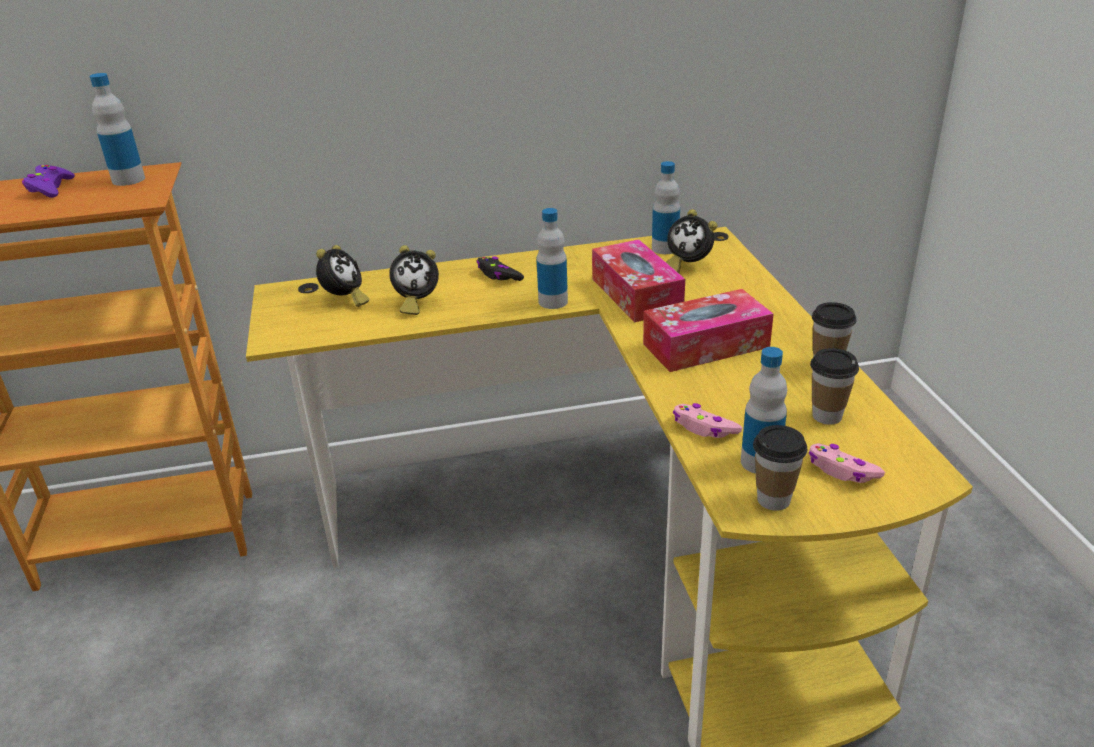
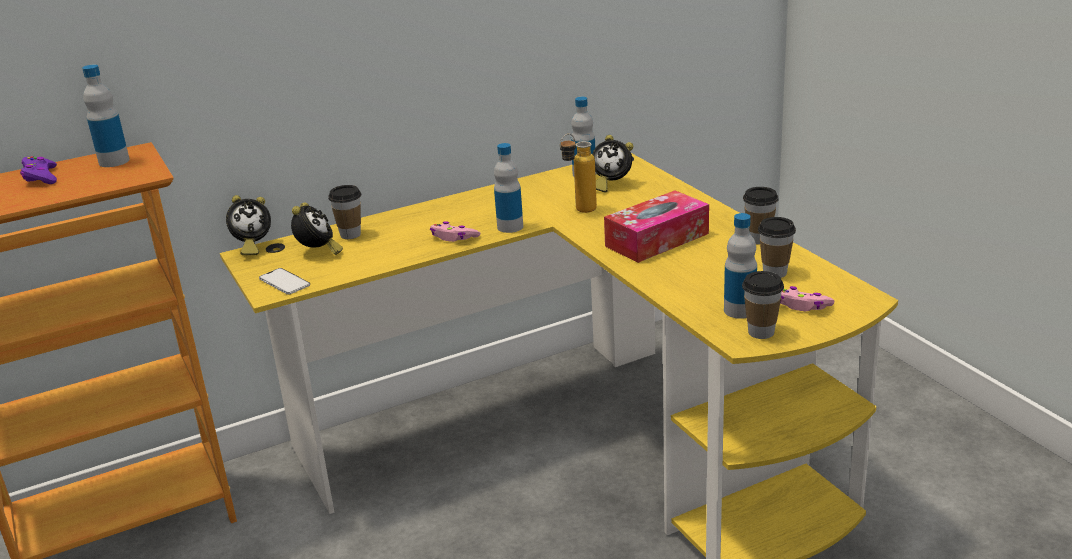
camera: 15 degrees left, 5 degrees down
alarm clock [389,245,439,315] -> alarm clock moved to [226,195,271,255]
black game controller [477,256,524,281] -> none
tissue box [592,239,685,322] -> bottle [560,134,597,213]
pink game controller [673,403,742,438] -> pink game controller moved to [430,221,480,242]
none -> phone [259,268,310,295]
none -> cup [328,185,361,239]

